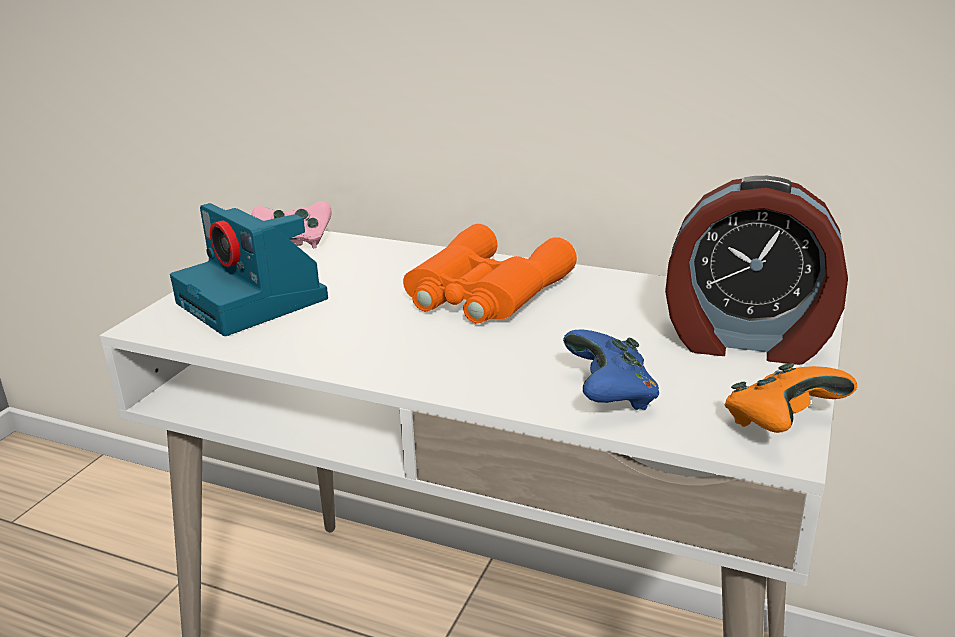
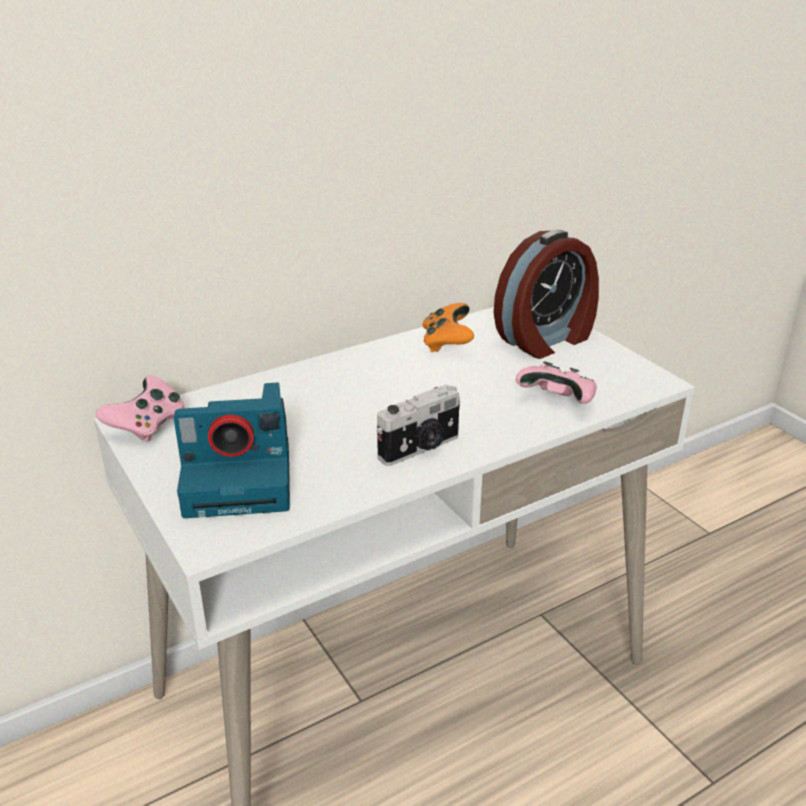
camera: 55 degrees left, 5 degrees up
orange binoculars [403,224,577,324] -> none
blue game controller [563,330,659,410] -> pink game controller [516,361,597,404]
orange game controller [724,363,857,433] -> orange game controller moved to [423,303,474,352]
none -> camera [376,384,460,466]

